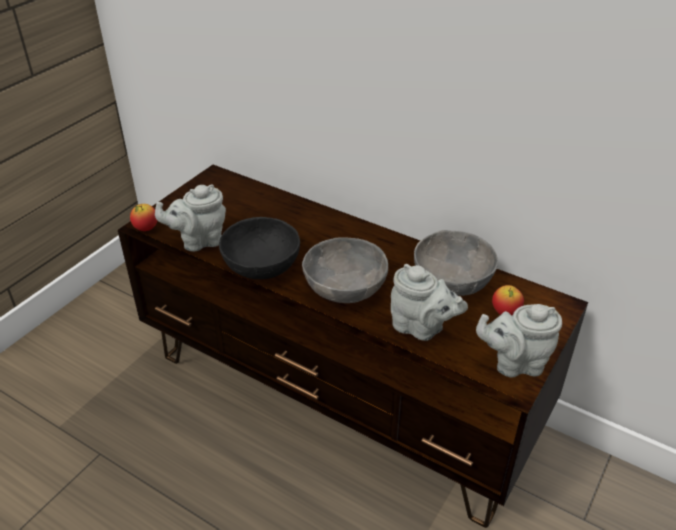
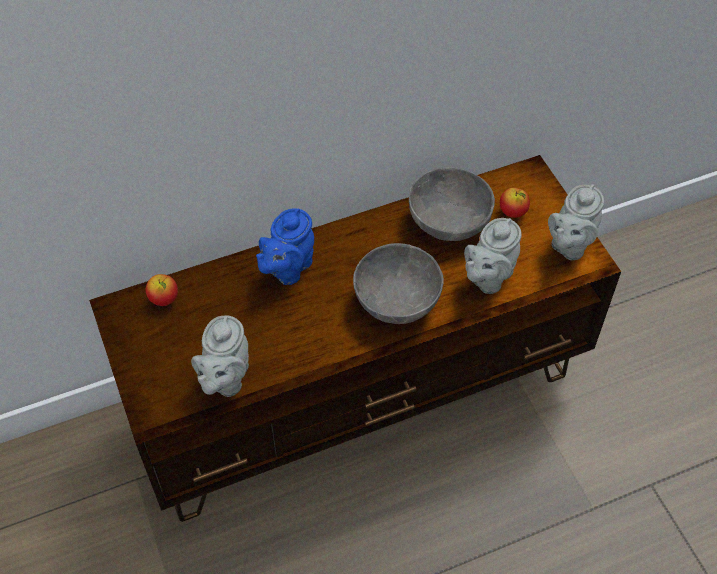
camera: 55 degrees left, 15 degrees up
apple [130,204,158,231] -> apple moved to [146,274,178,306]
black bowl [219,217,300,279] -> none
grey teapot [391,264,468,341] -> grey teapot turned 150 degrees clockwise [464,218,522,294]
none -> blue teapot [256,208,314,285]

